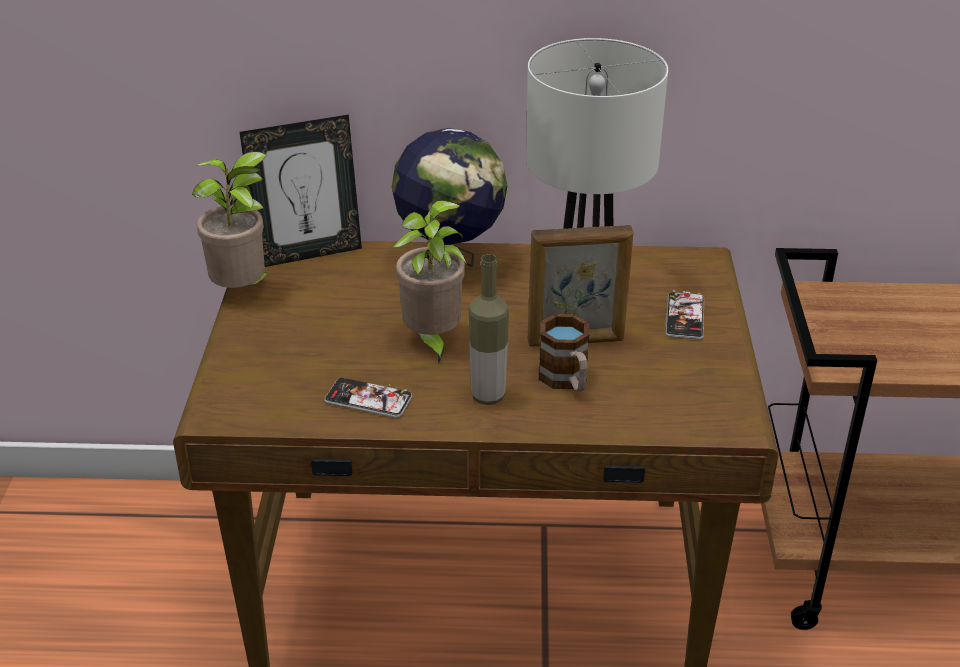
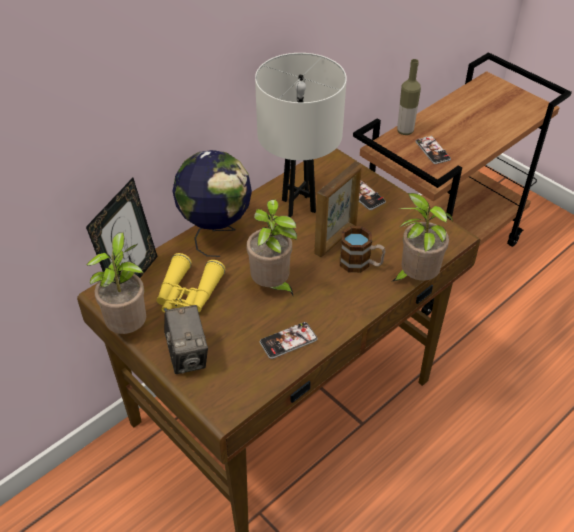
camera: 45 degrees left, 10 degrees up
bottle [469,254,509,405] -> bottle moved to [397,59,421,135]
none -> yellow binoculars [156,253,225,313]
none -> camera [164,305,208,374]
none -> potted plant [391,193,453,282]
none -> phone [415,135,451,164]

